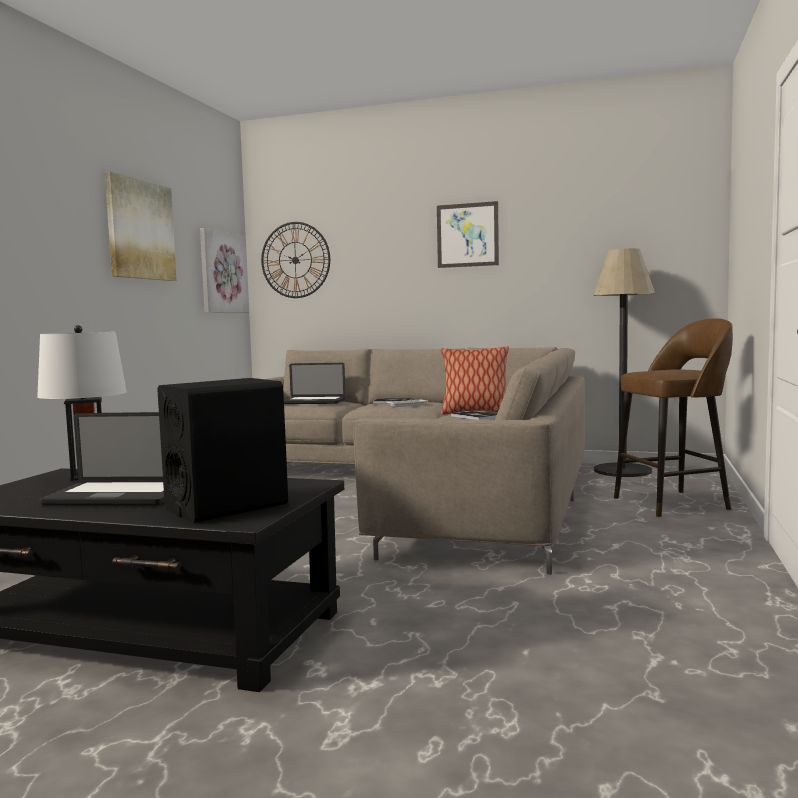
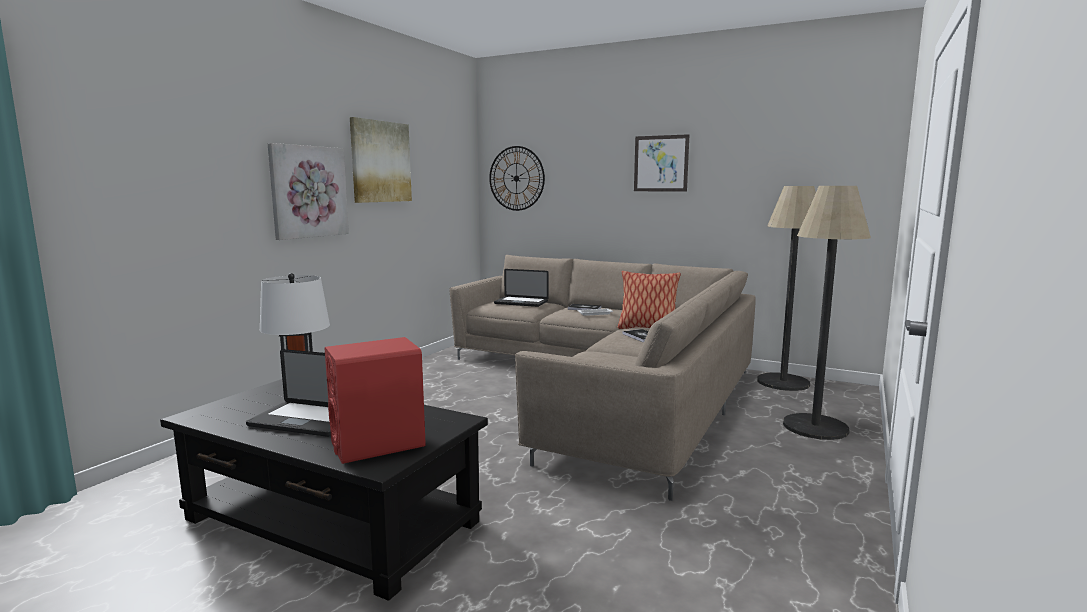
camera: 10 degrees right, 5 degrees up
black speaker [157,378,288,523] -> red speaker [325,337,426,464]
picture [200,228,249,313] -> picture moved to [268,143,349,240]
brown stool [614,318,733,517] -> floor lamp [783,186,871,440]

